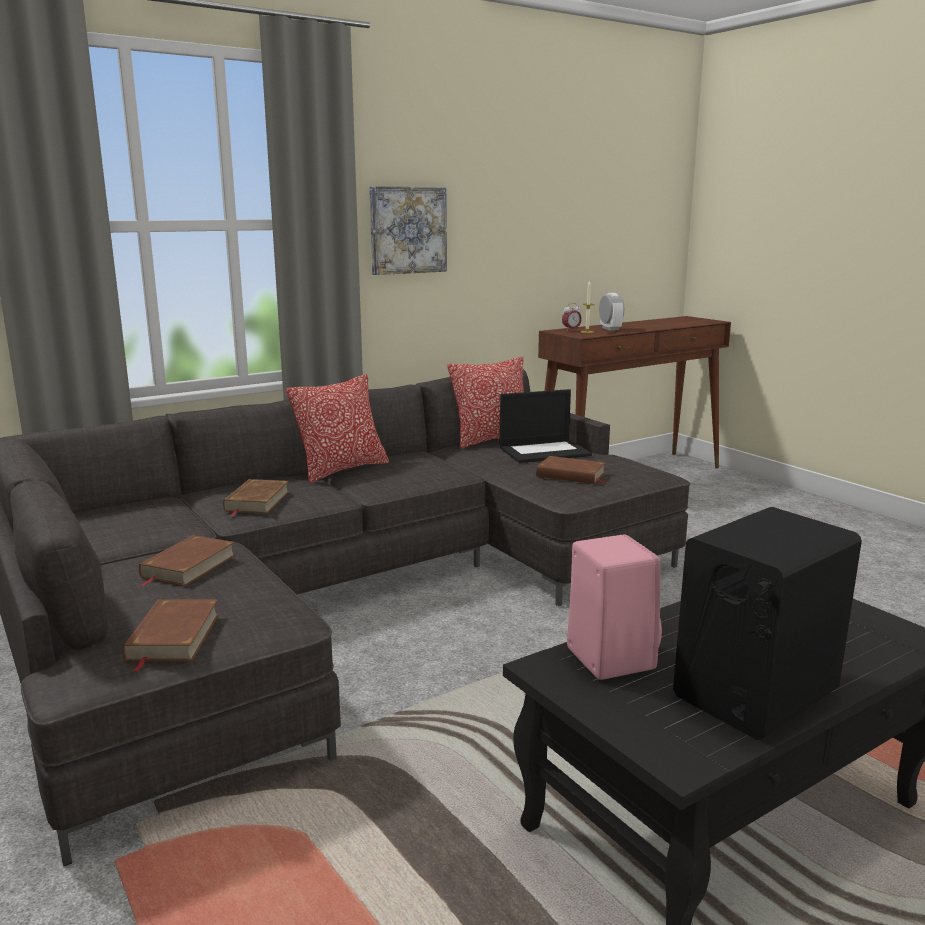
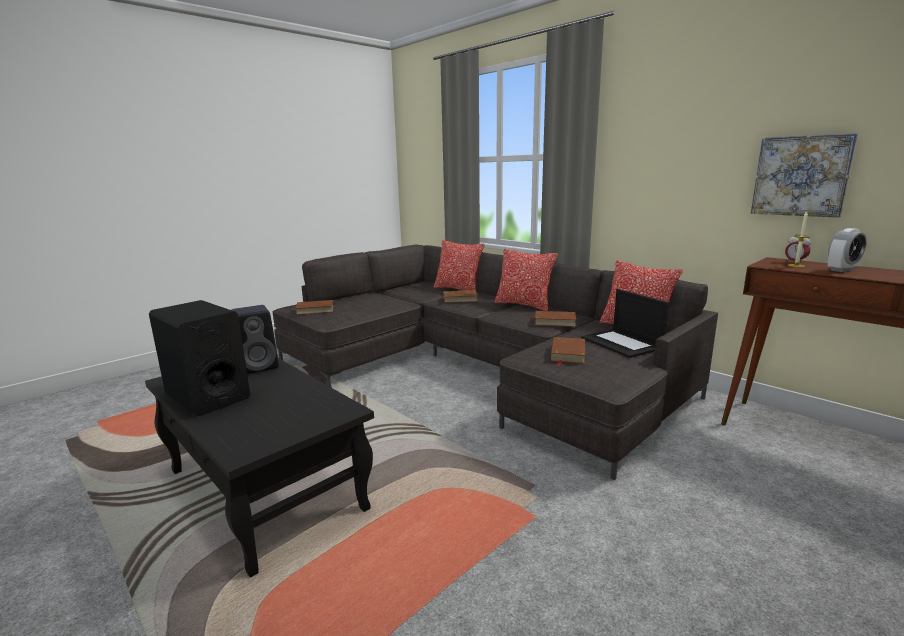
camera: 80 degrees right, 0 degrees up
brown book [139,535,236,586] -> brown book moved to [528,311,576,327]
picture [369,186,447,275] -> picture moved to [751,133,858,218]
pink speaker [567,535,662,680] -> black speaker [231,305,279,374]
none -> pillow [434,240,485,291]

